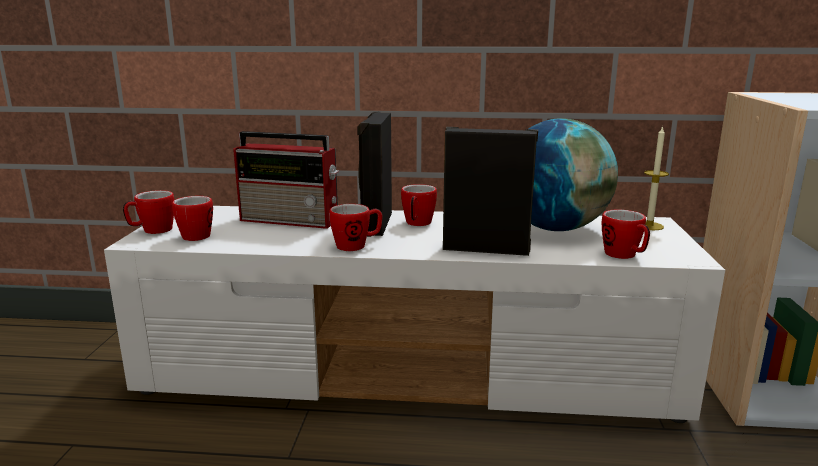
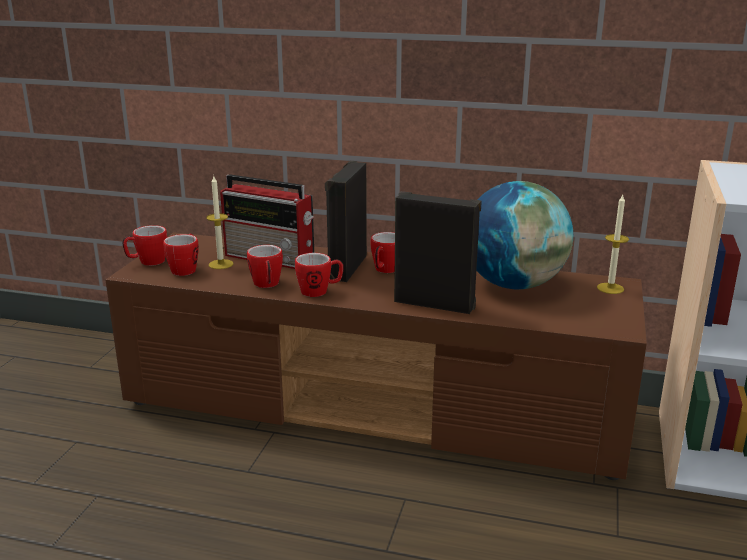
camera: 10 degrees right, 5 degrees up
white tv stand [104,206,725,423] -> brown tv stand [106,232,647,480]
mug [602,209,650,259] -> mug moved to [247,245,283,288]
none -> candle [206,176,233,269]

